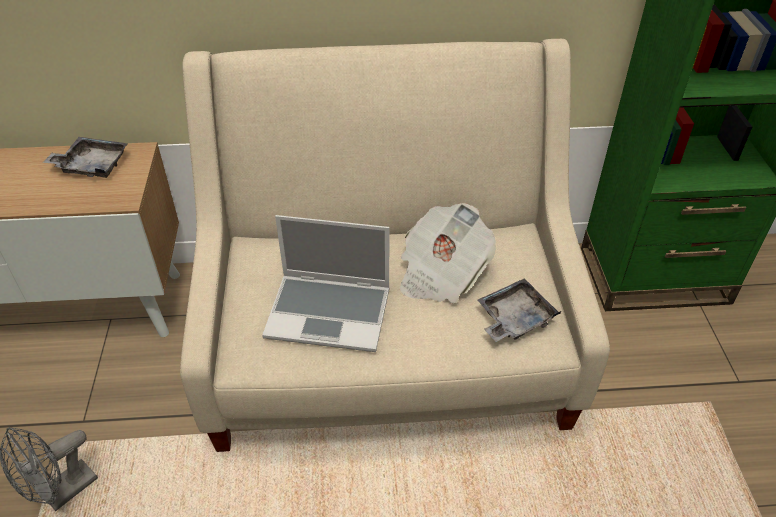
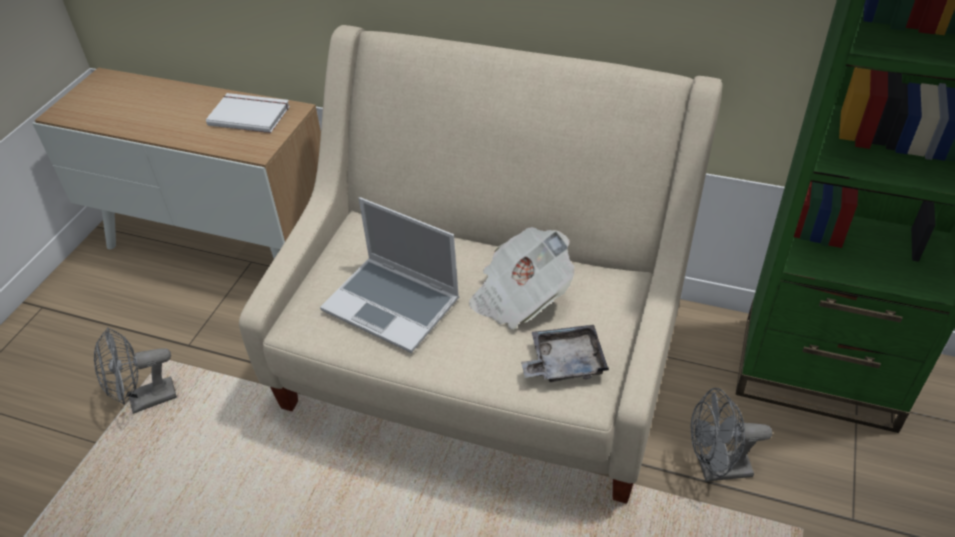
camera: 25 degrees right, 0 degrees up
grey tray [43,137,128,178] -> white book [206,93,290,133]
none -> grey fan [691,388,772,482]

